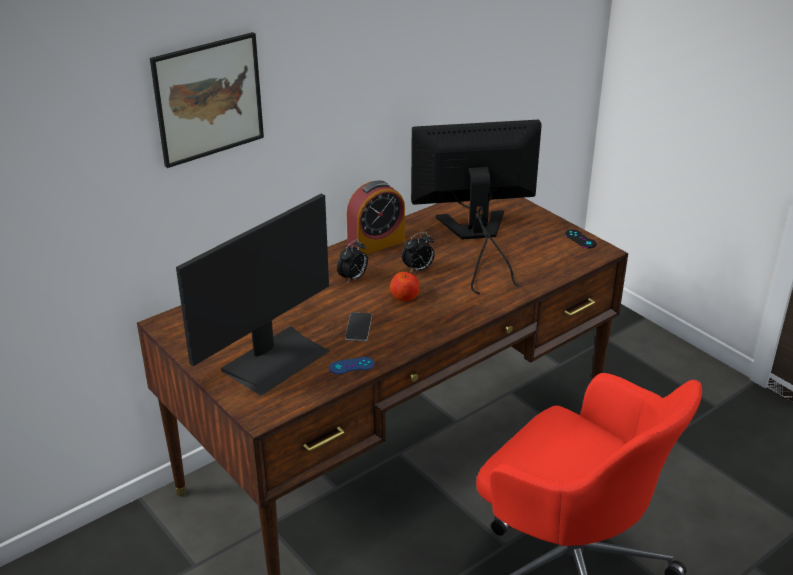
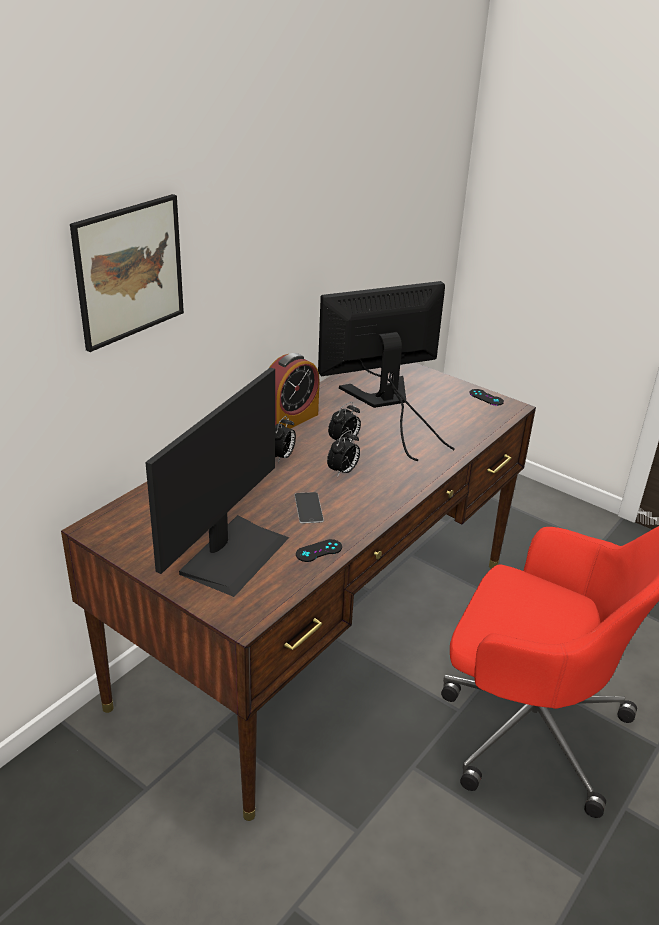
camera: 15 degrees left, 0 degrees up
blue game controller [329,357,374,374] -> black game controller [296,539,342,562]
apple [390,272,420,302] -> alarm clock [327,430,360,477]

